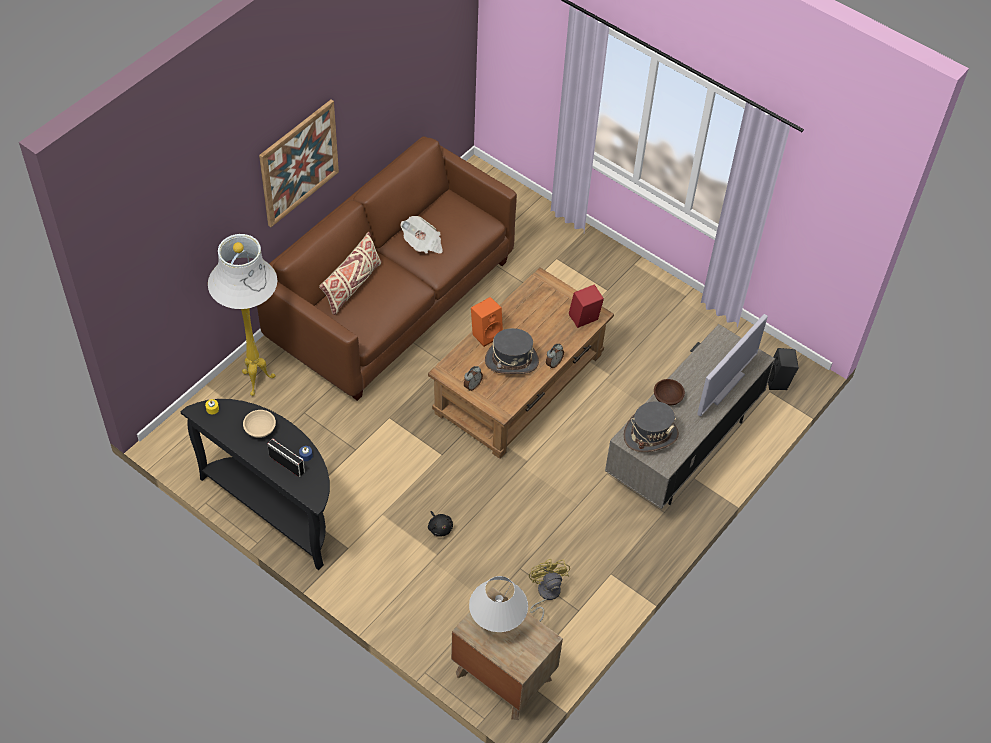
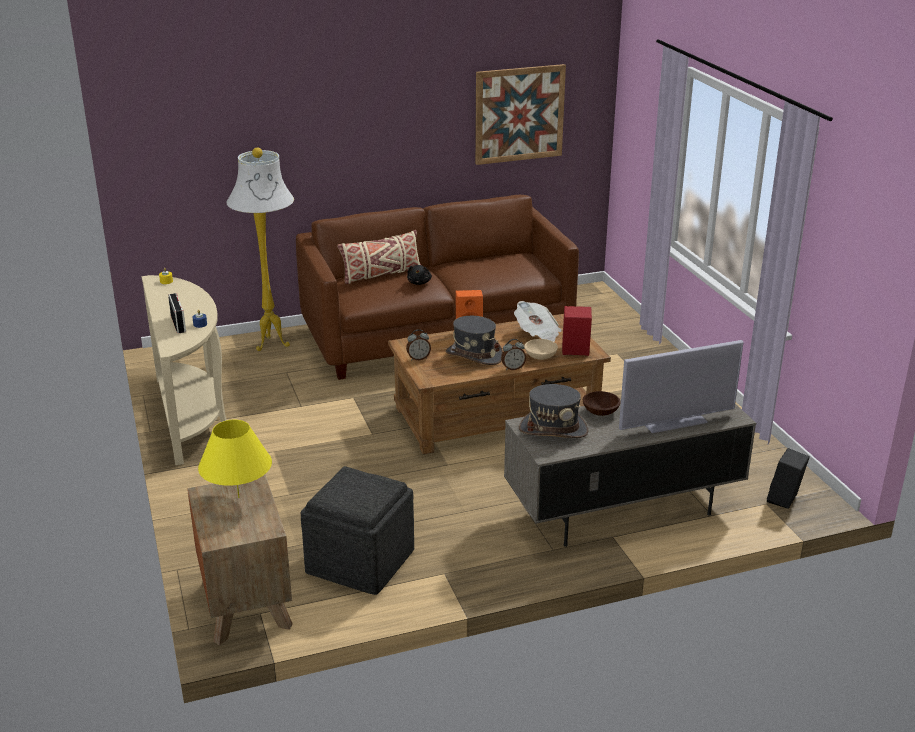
camera: 35 degrees right, 25 degrees down
black console table [181,399,330,570] -> beige console table [142,275,227,465]
beige bowl [243,410,276,438] -> beige bowl moved to [524,339,558,360]
picture [259,100,339,227] -> picture moved to [475,64,566,165]
newspaper [401,216,442,254] -> newspaper moved to [514,301,561,342]
black plush toy [428,511,453,537] -> black plush toy moved to [407,265,432,285]
white table lamp [469,576,528,632] -> yellow table lamp [198,420,272,498]
yellow fan [529,559,570,622] -> grey ottoman [301,466,414,595]

